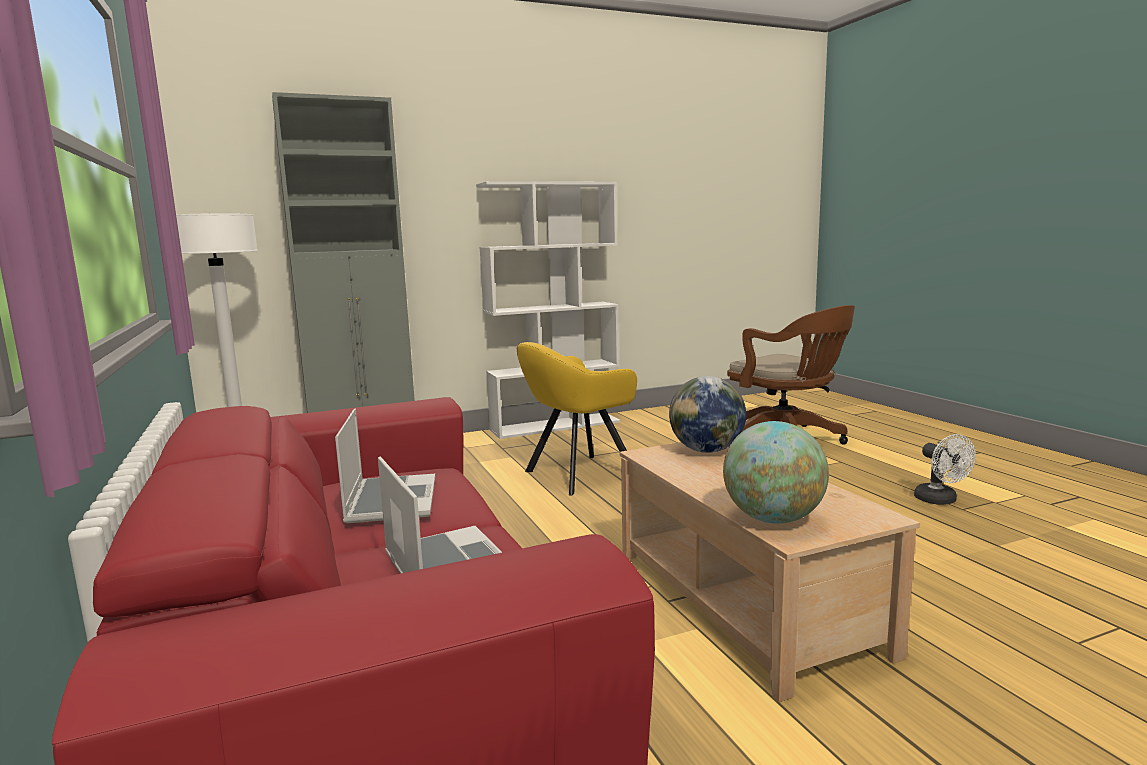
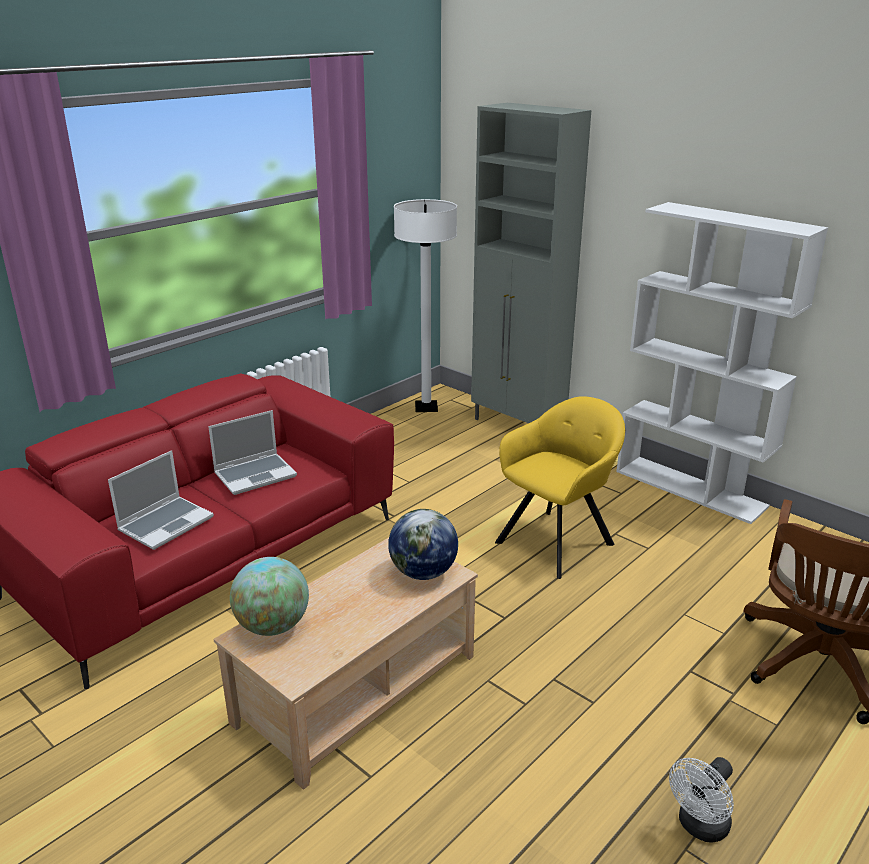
camera: 65 degrees right, 15 degrees up
yellow armchair [517,342,637,496] -> yellow armchair turned 105 degrees clockwise [495,396,625,579]

